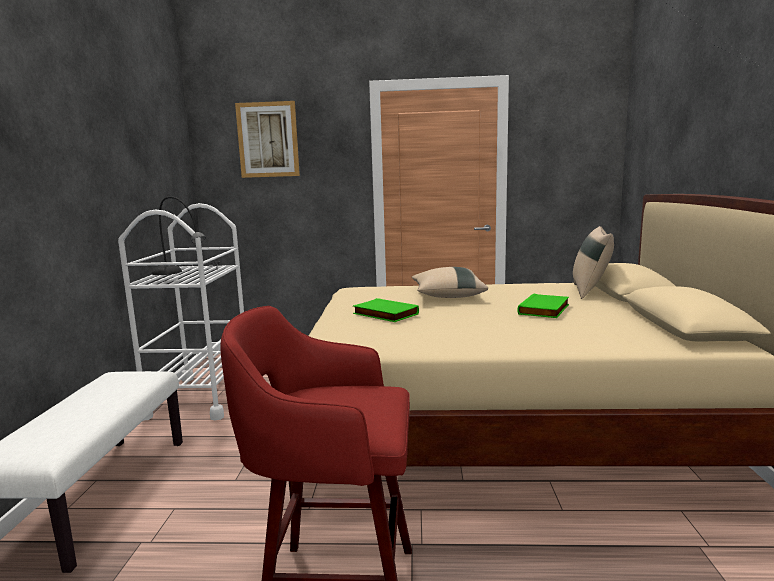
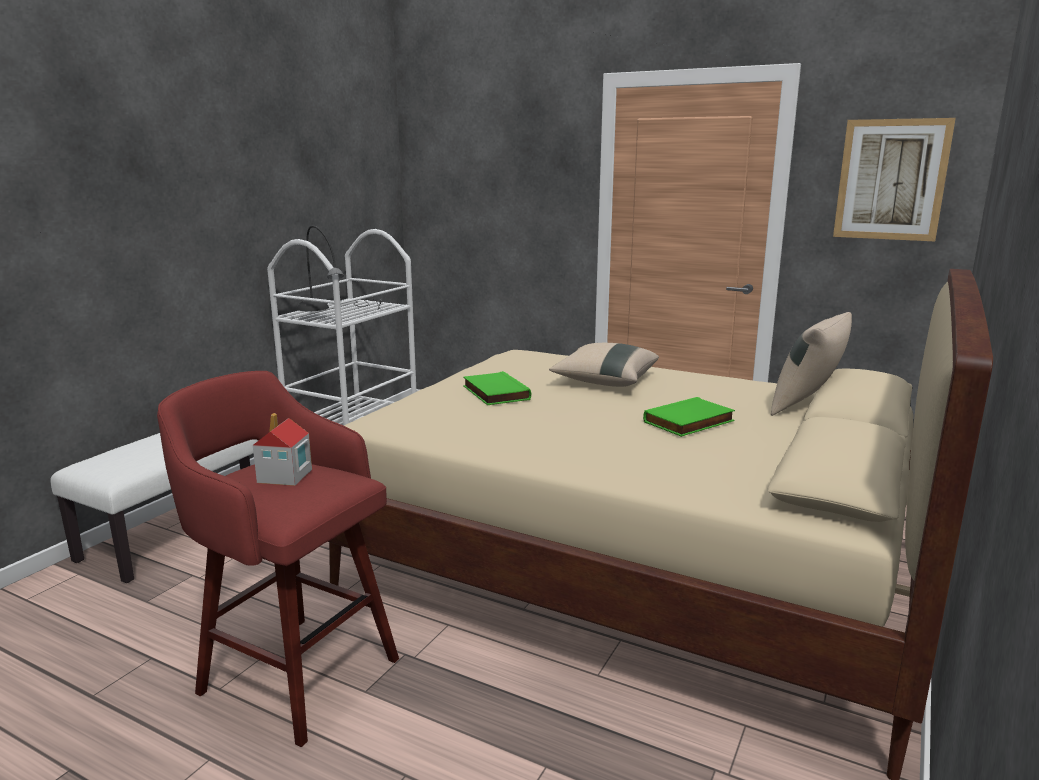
camera: 25 degrees right, 5 degrees up
picture [235,101,300,178] -> picture moved to [833,118,956,241]
none -> toy house [253,413,312,486]

